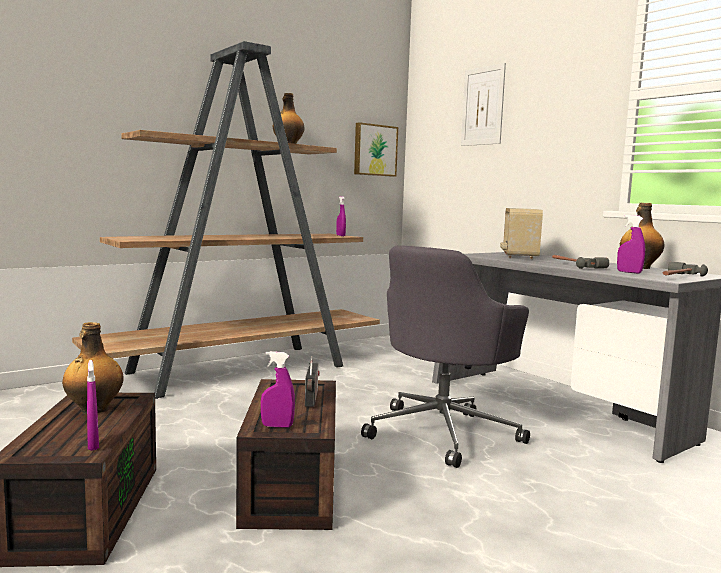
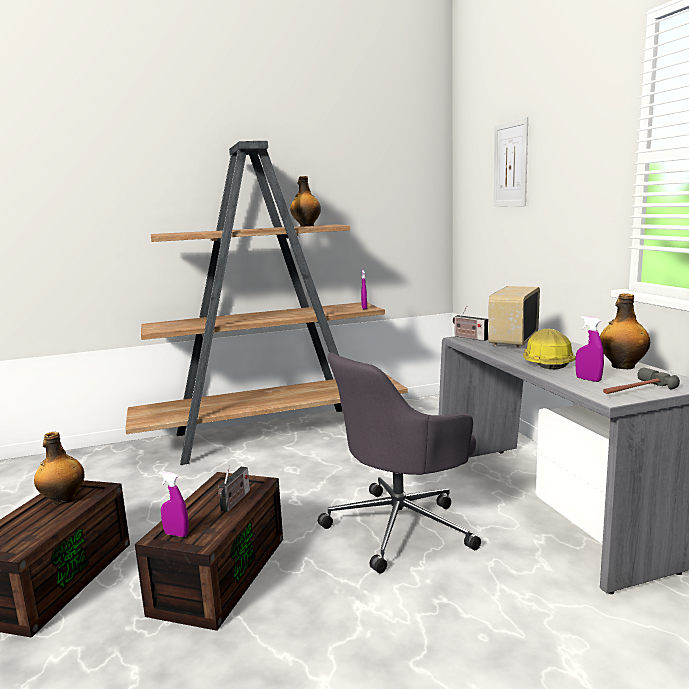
camera: 20 degrees right, 5 degrees up
purple spray bottle [87,360,99,451] -> none
picture [354,122,398,177] -> none
hammer [552,255,609,269] -> hard hat [523,329,576,370]
none -> radio [453,306,488,341]

